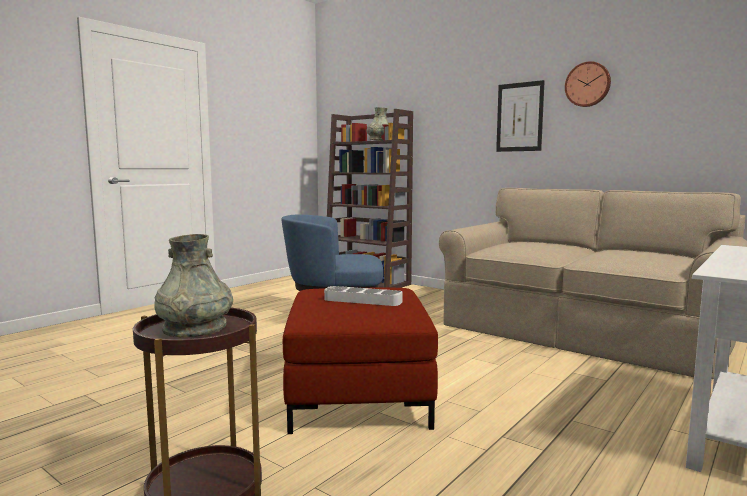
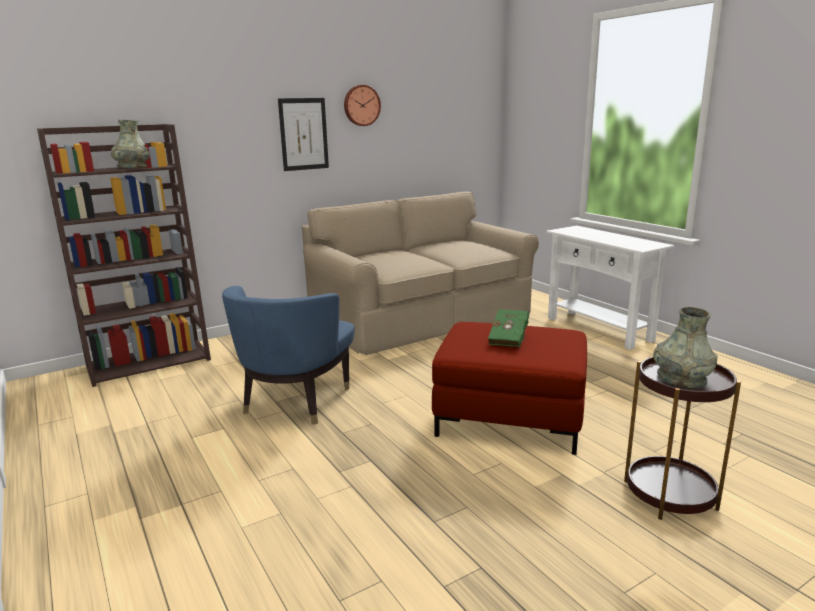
camera: 70 degrees left, 10 degrees up
grey tray [324,286,402,306] -> green book [488,309,529,347]

